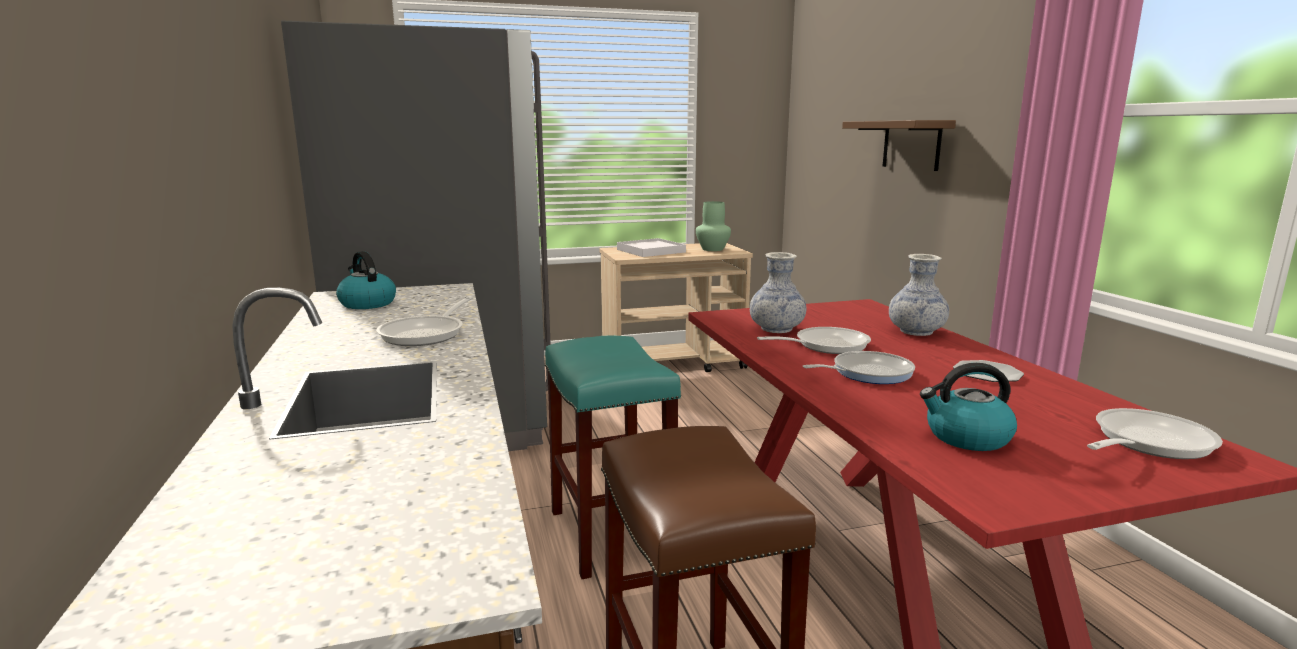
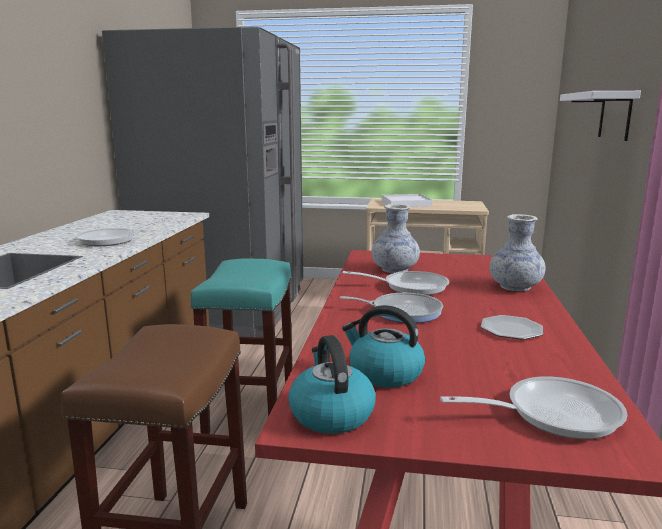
camera: 25 degrees right, 0 degrees up
kettle [336,251,396,309] -> kettle moved to [288,335,376,434]
green vase [696,201,731,251] -> none
brown shelf [842,120,956,171] -> white shelf [560,91,641,141]

